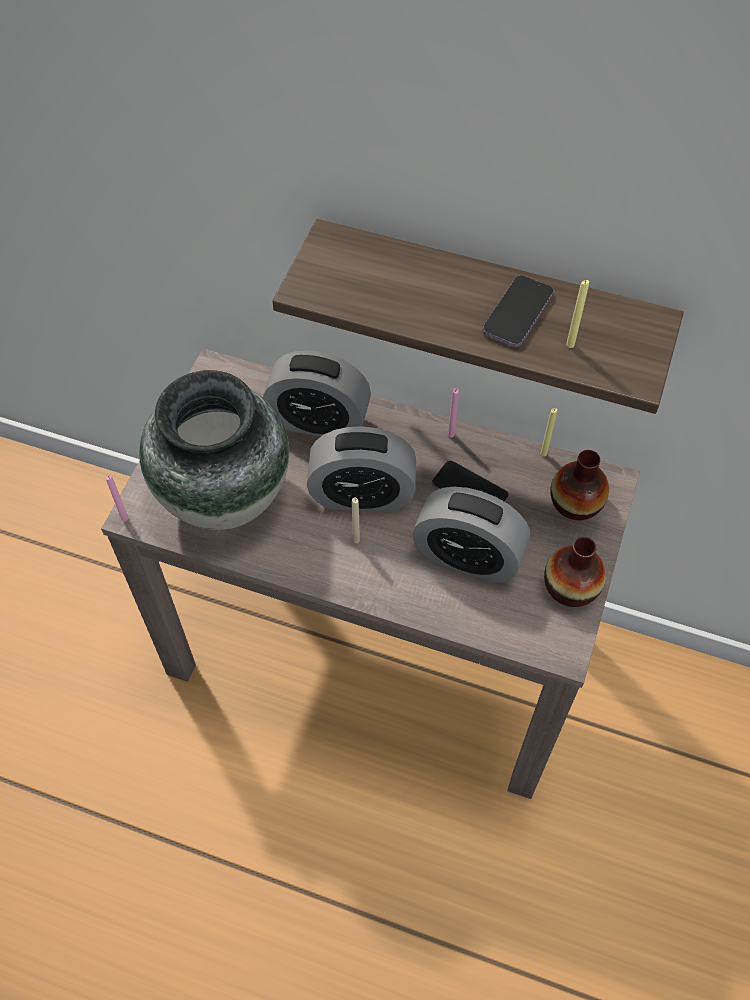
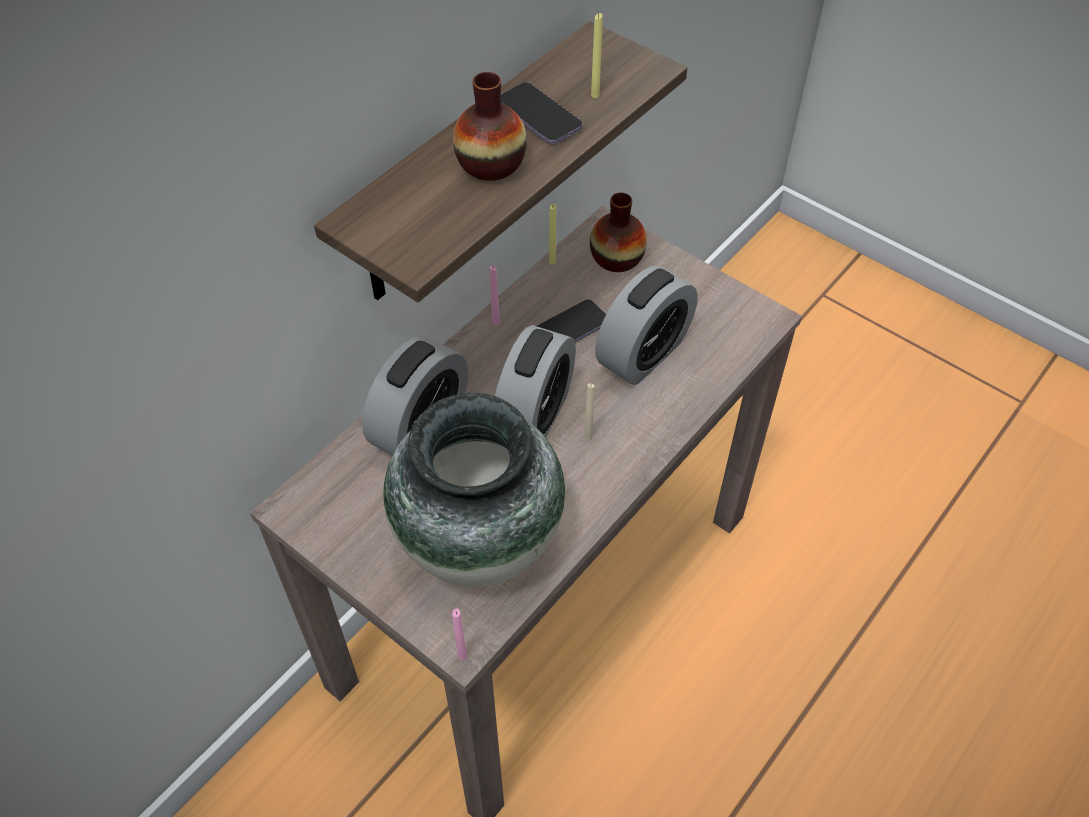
camera: 70 degrees left, 5 degrees down
vase [544,537,606,607] -> vase moved to [453,72,527,181]

